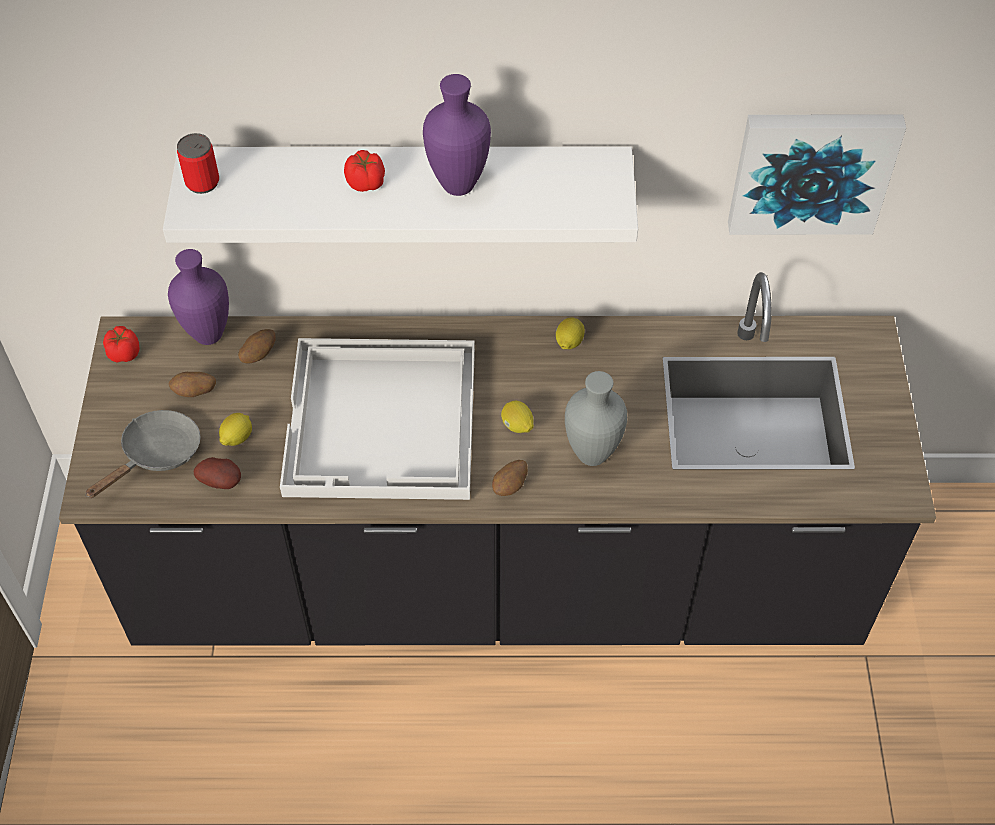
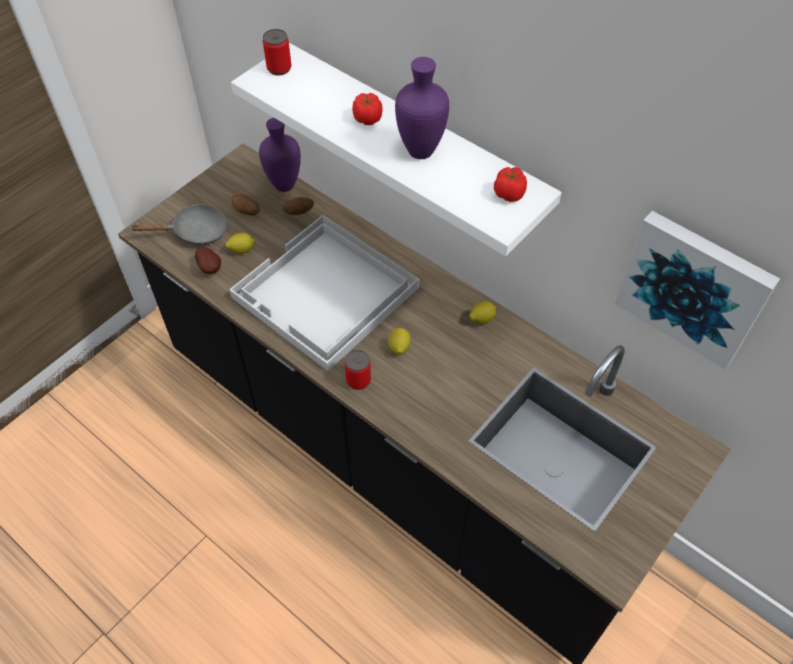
camera: 40 degrees right, 0 degrees up
tomato [103,326,140,362] -> tomato moved to [494,167,527,202]
potato [492,460,528,496] -> can [345,350,371,390]
grey vase [565,371,627,466] -> none

